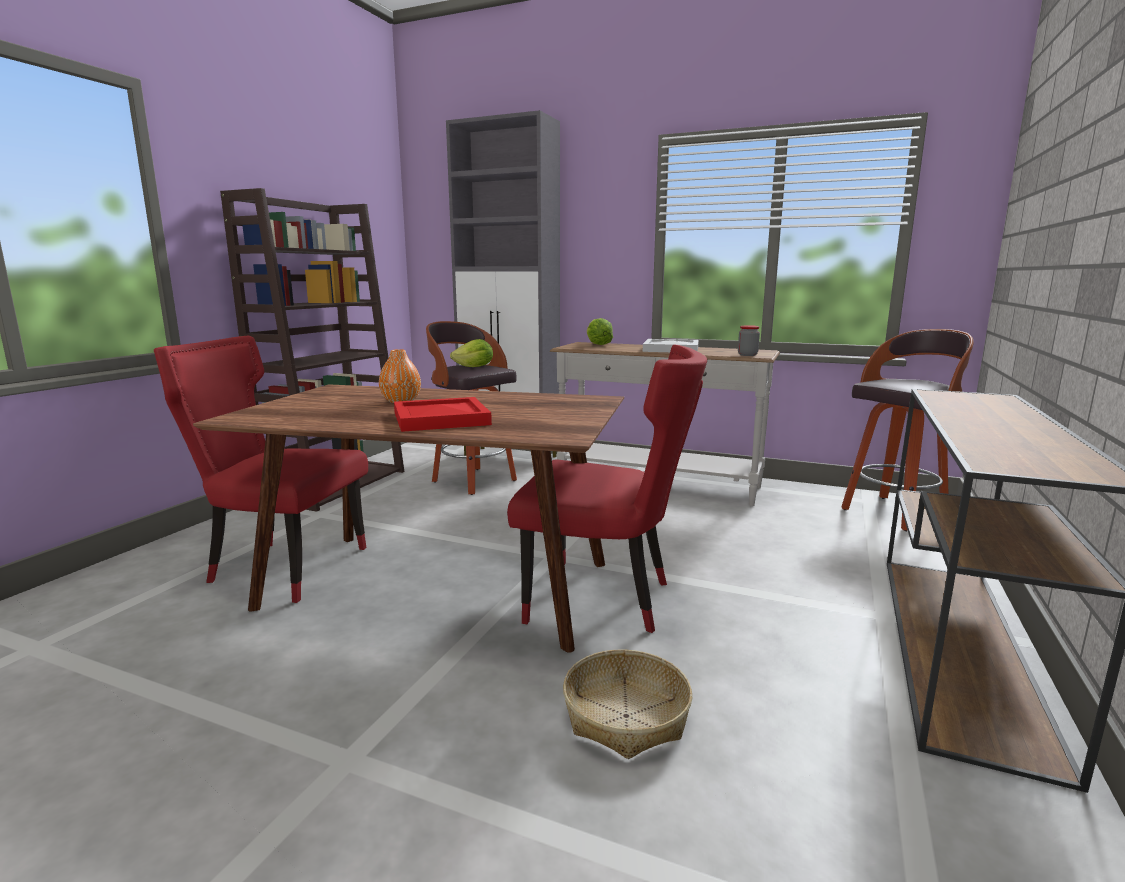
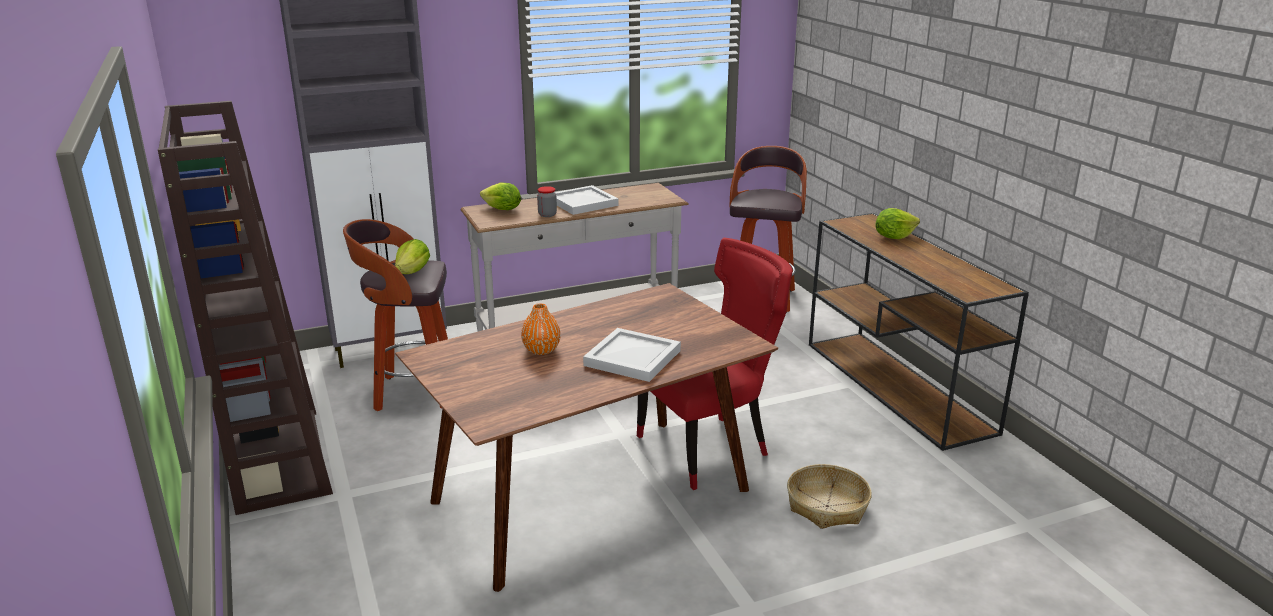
camera: 45 degrees left, 10 degrees up
red chair [154,336,368,603] -> none
red tray [394,397,492,432] -> white tray [583,328,681,382]
jar [738,325,760,356] -> jar moved to [537,186,557,217]
none -> lettuce [875,208,920,239]

